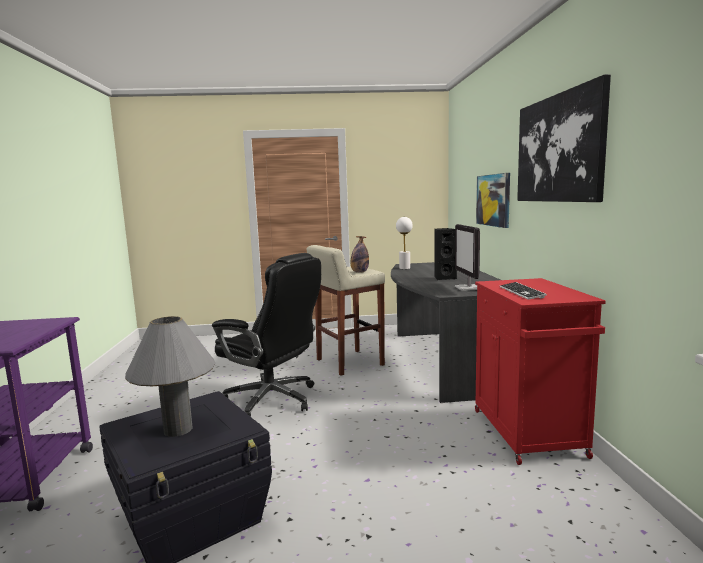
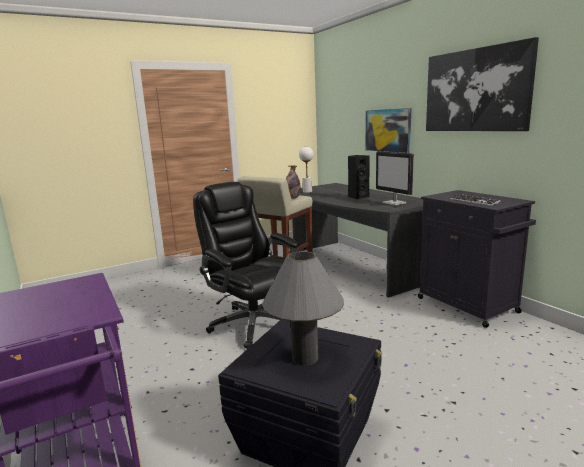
camera: 25 degrees left, 5 degrees up
black office chair [212,253,321,416] -> black office chair turned 135 degrees counterclockwise [193,182,298,349]
red cabinet [475,278,606,465] -> black cabinet [418,190,536,328]

